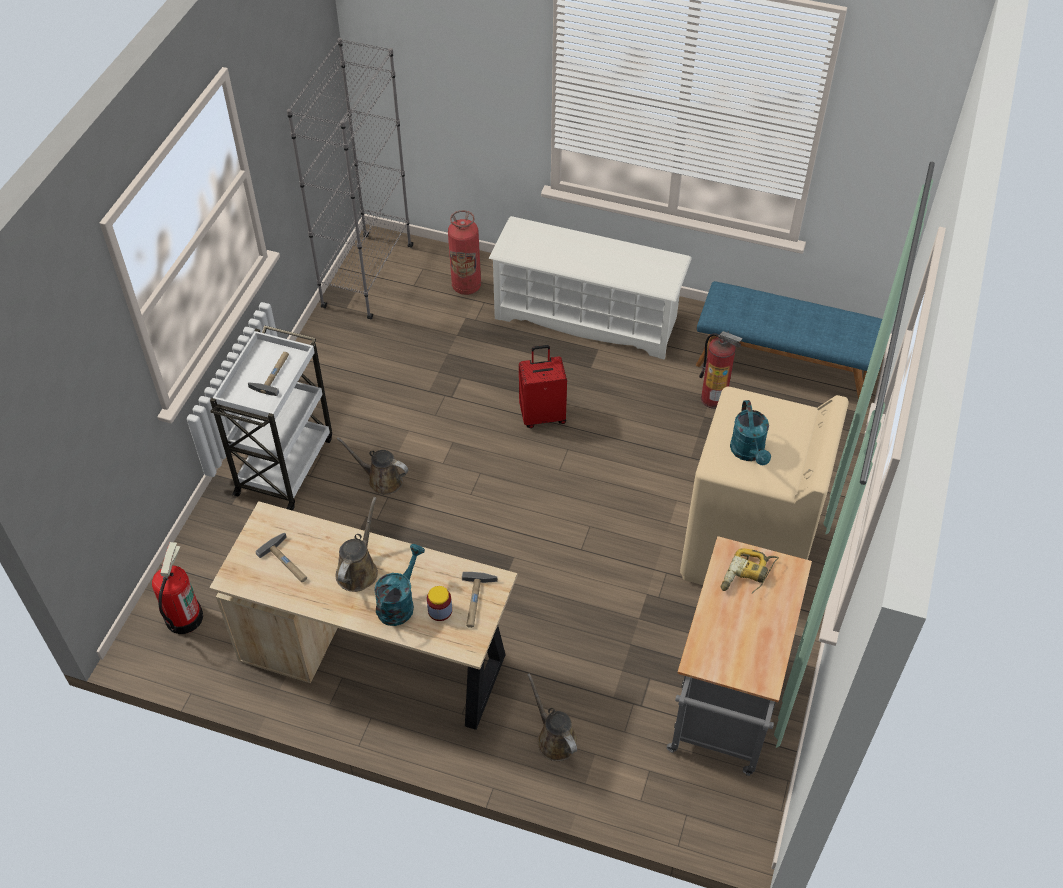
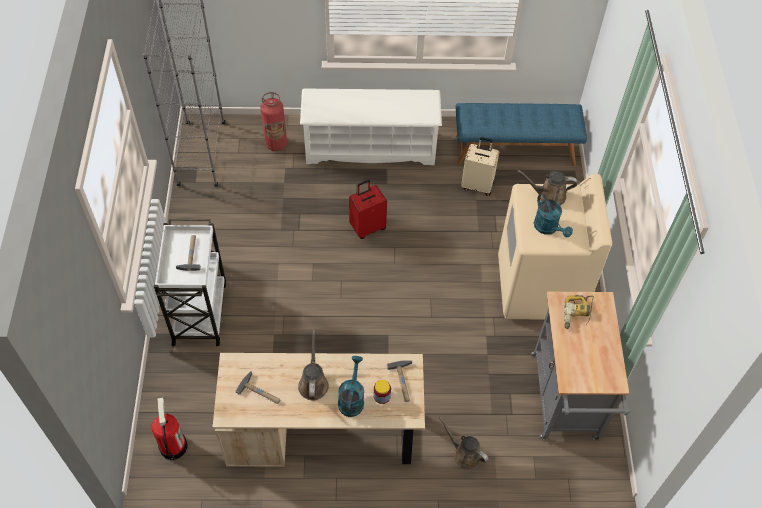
camera: 20 degrees left, 5 degrees up
brown watering can [337,437,408,495] -> brown watering can moved to [517,170,577,205]
fire extinguisher [699,331,742,409] -> beige suitcase [461,137,499,196]

